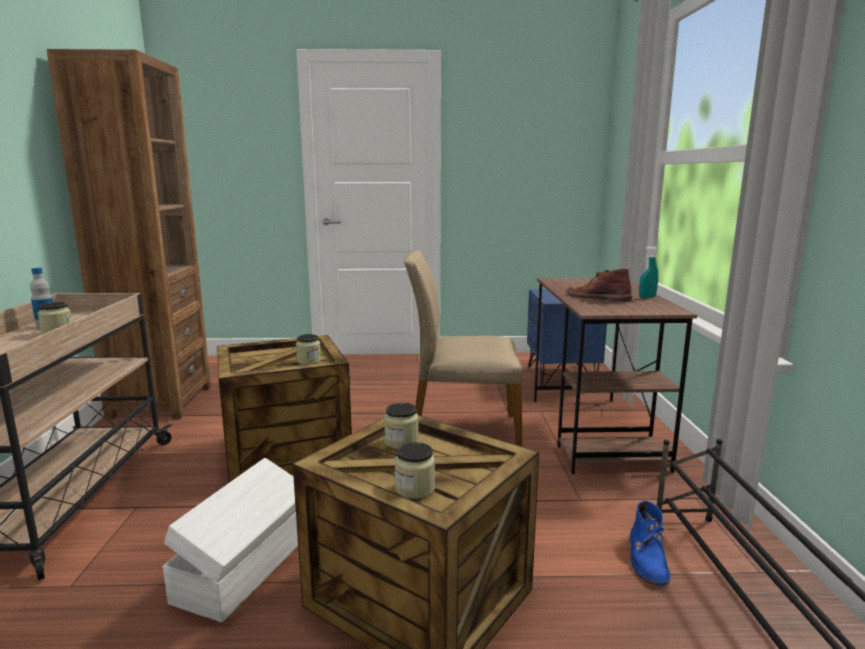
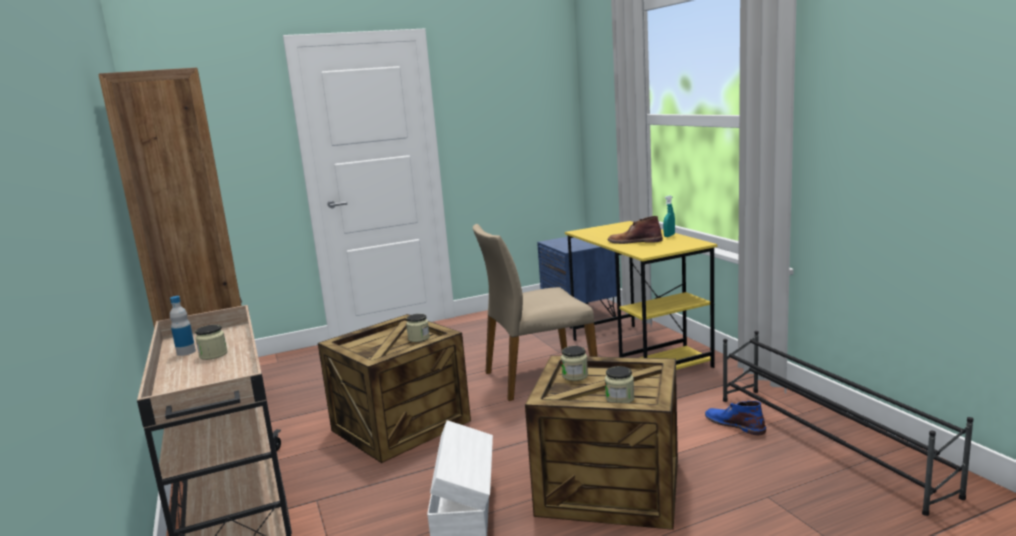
camera: 20 degrees left, 0 degrees up
brown desk [534,278,697,474] -> yellow desk [565,221,717,370]
blue boot [630,501,670,586] -> blue boot turned 150 degrees clockwise [705,401,766,435]

